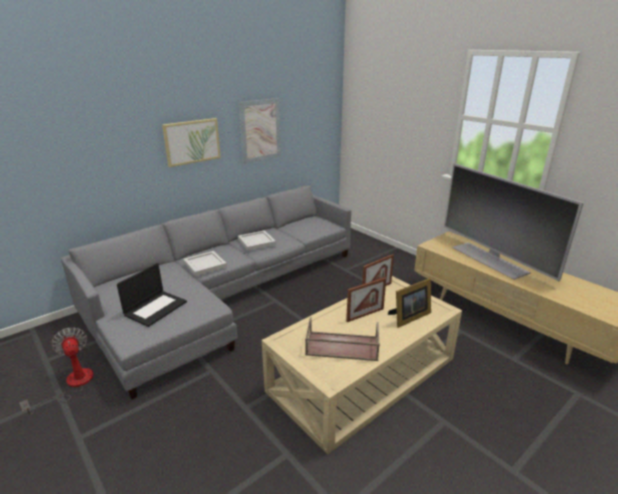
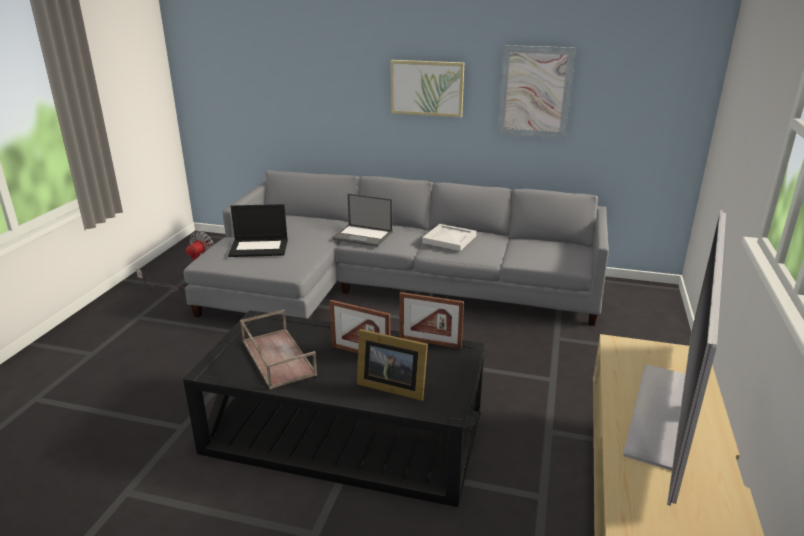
camera: 55 degrees right, 0 degrees up
white tray [183,251,227,276] -> laptop [333,193,392,247]
beige coffee table [262,276,462,454] -> black coffee table [183,310,485,507]

